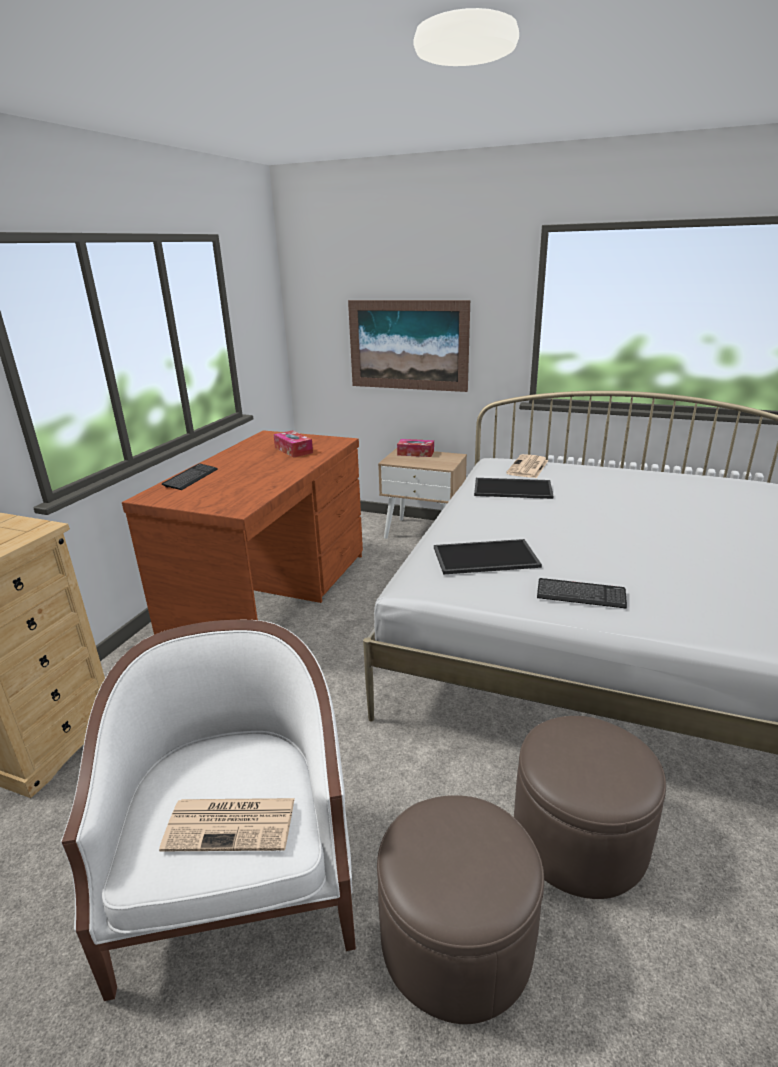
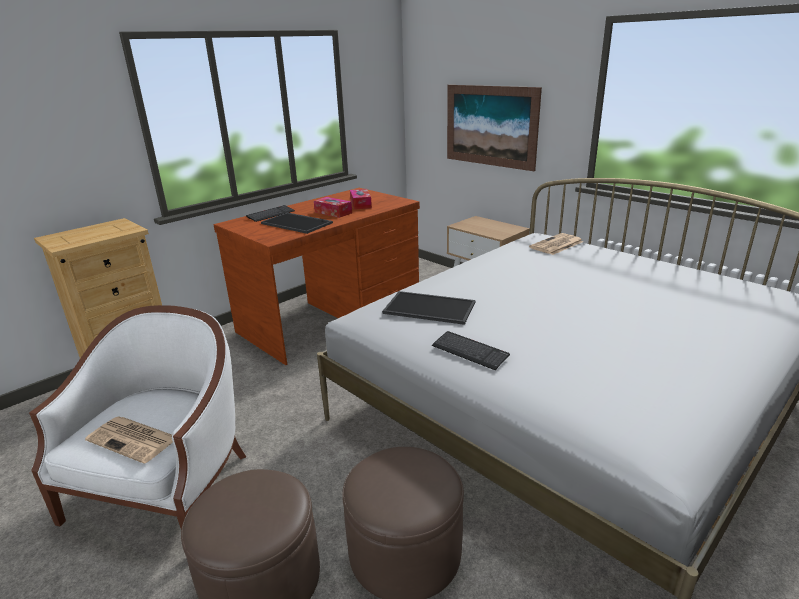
camera: 25 degrees right, 0 degrees up
tissue box [397,439,434,457] -> tissue box moved to [314,197,352,218]
tray [474,478,554,499] -> tray moved to [261,212,333,234]

